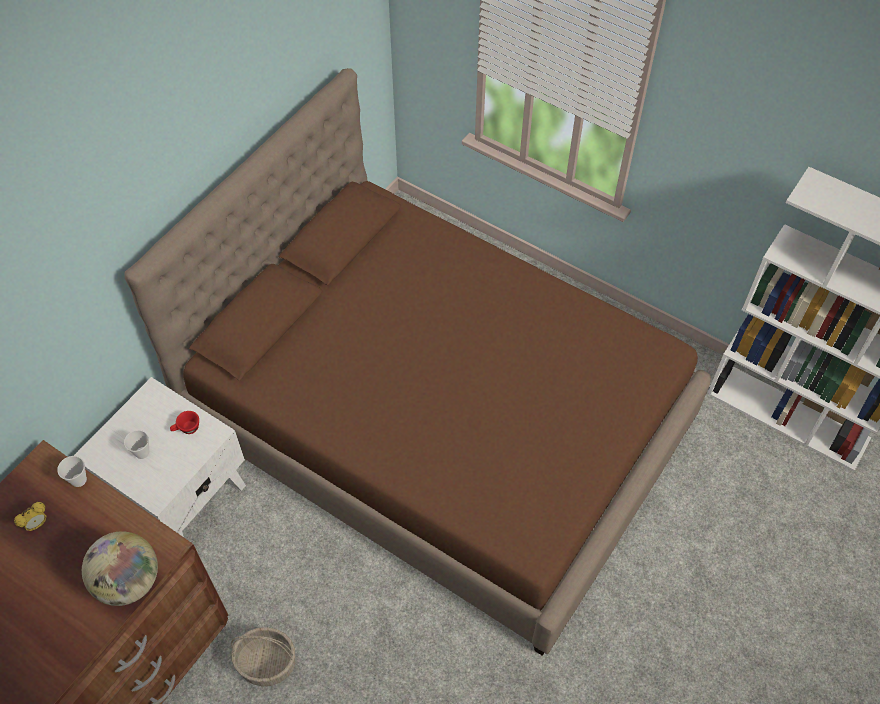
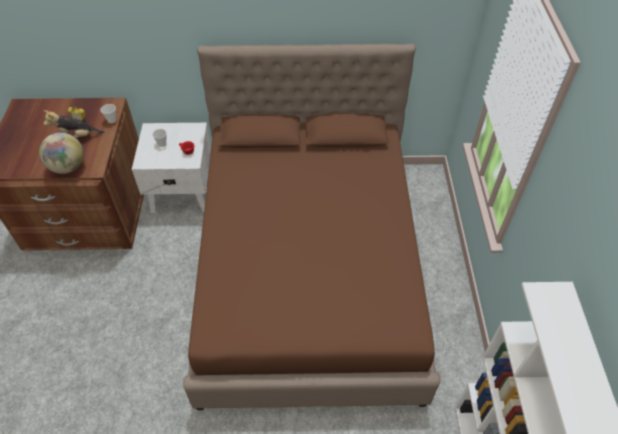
camera: 55 degrees right, 5 degrees down
basket [231,627,295,686] -> none
none -> plush toy [43,110,104,138]

